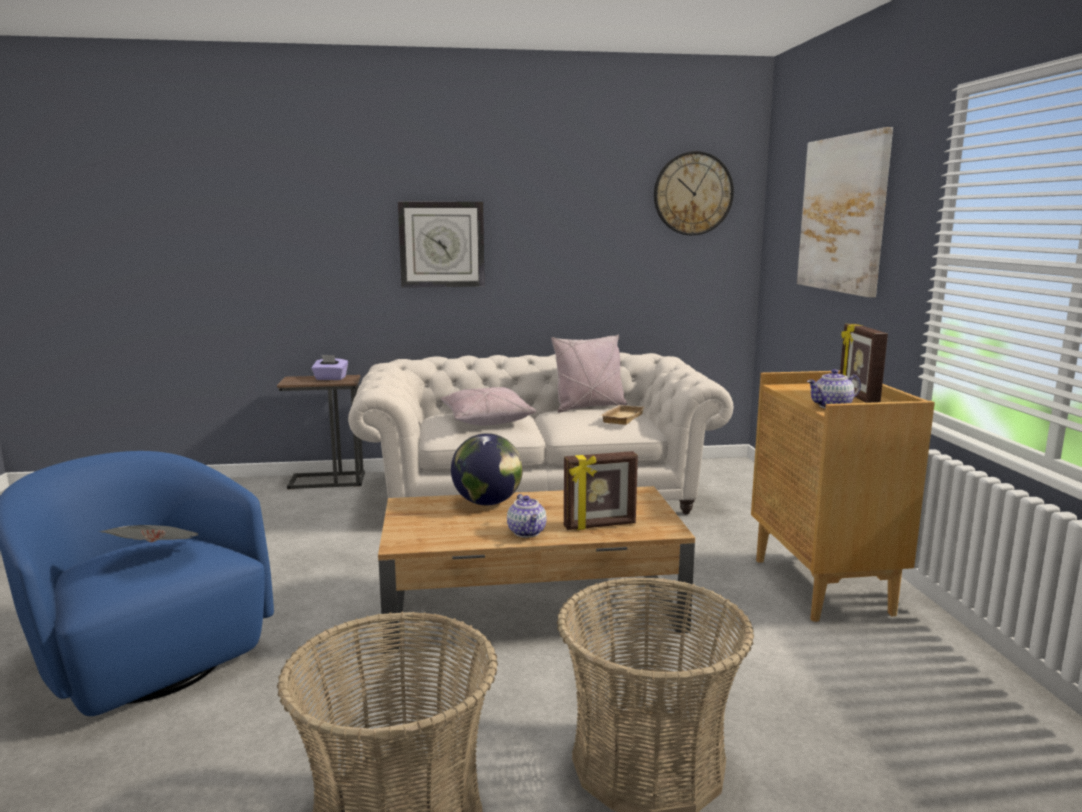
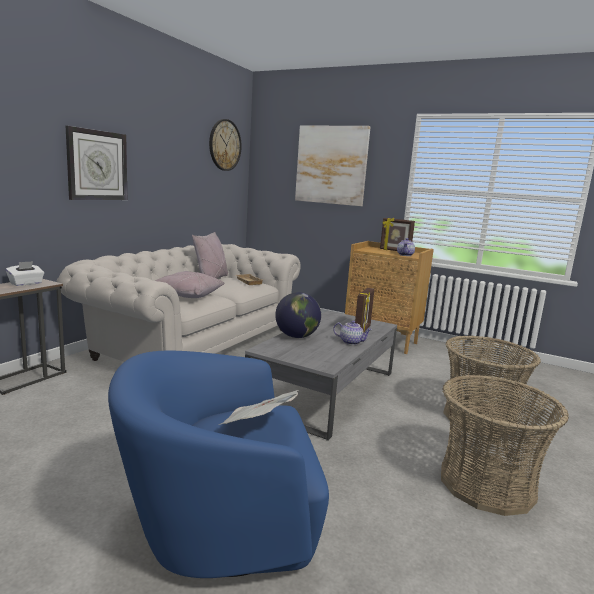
camera: 55 degrees left, 0 degrees up
purple tissue box [311,355,348,380] -> white tissue box [6,261,44,286]
brown coffee table [378,486,695,654] -> grey coffee table [245,311,397,441]

